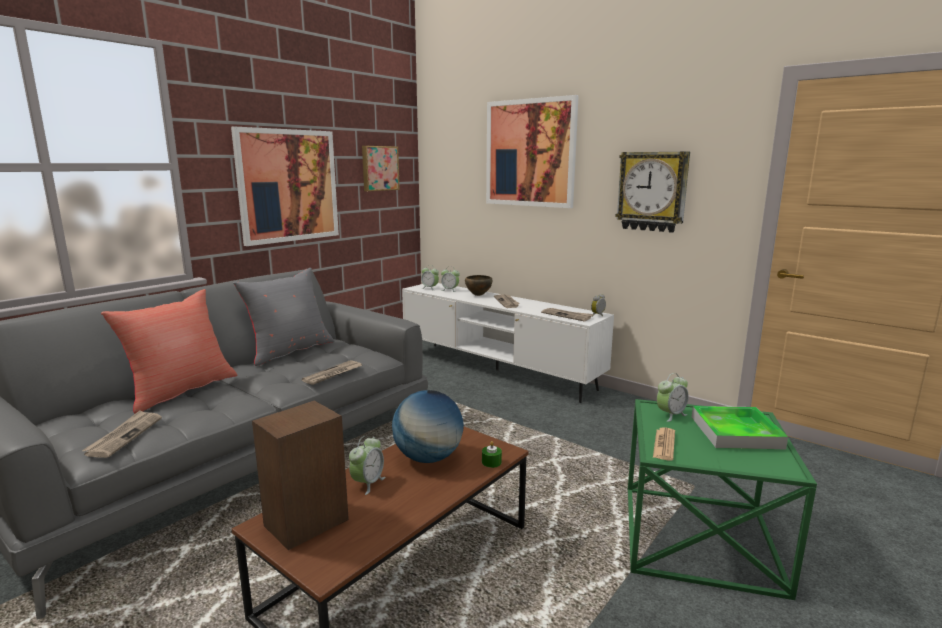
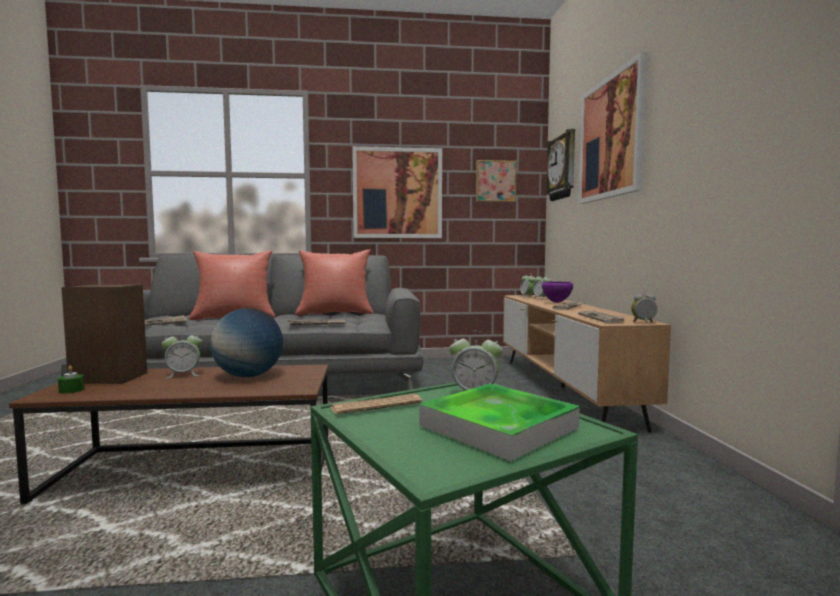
camera: 45 degrees right, 10 degrees down
grey pillow [233,268,334,366] -> red pillow [295,250,373,315]
white tv stand [402,283,614,403] -> brown tv stand [503,295,671,432]
brown bowl [465,275,492,296] -> purple bowl [542,282,573,303]
green candle [482,441,502,468] -> green candle moved to [58,366,85,394]
wall clock [615,151,690,233] -> wall clock moved to [546,129,575,201]

